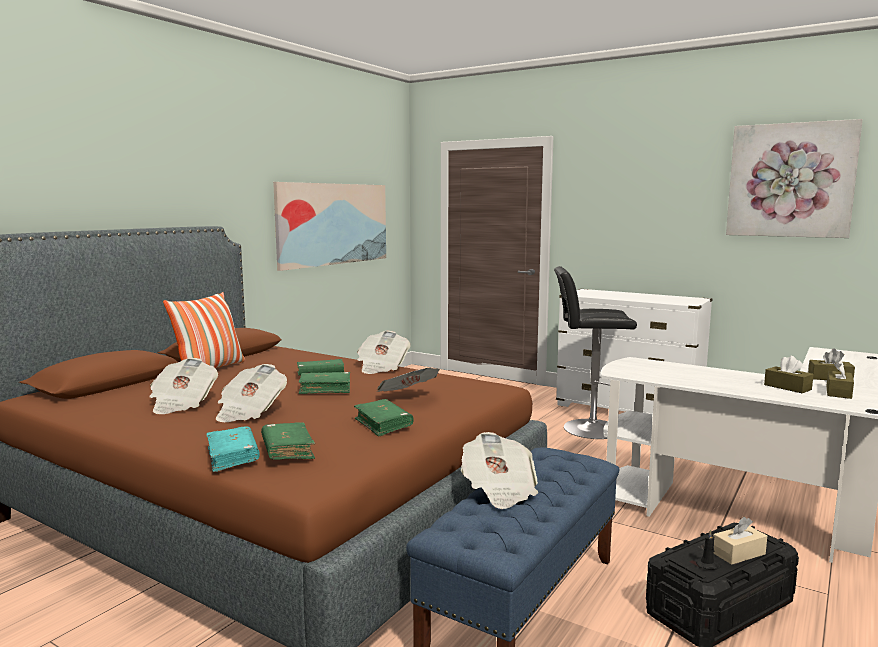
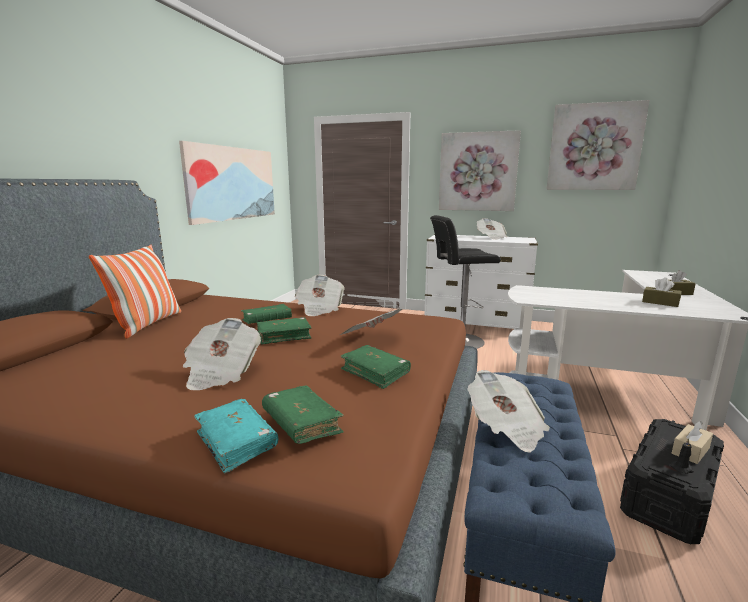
camera: 15 degrees left, 5 degrees up
newspaper [149,358,218,414] -> newspaper moved to [477,218,508,240]
brown tissue box [826,360,854,399] -> none
none -> picture [439,130,521,211]

